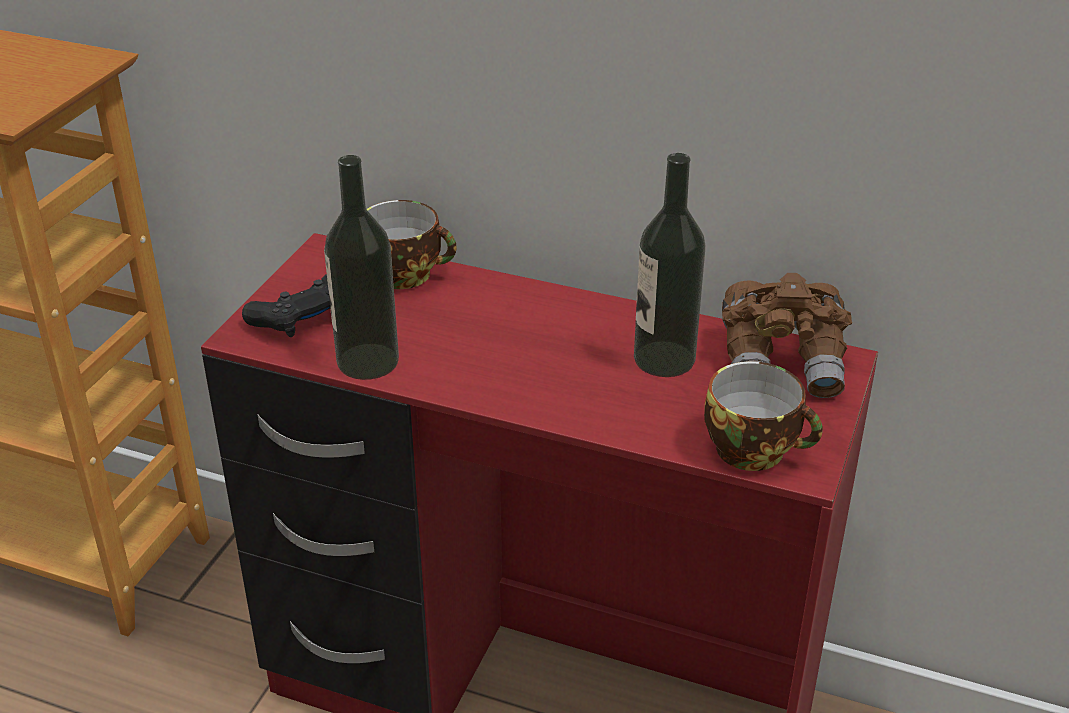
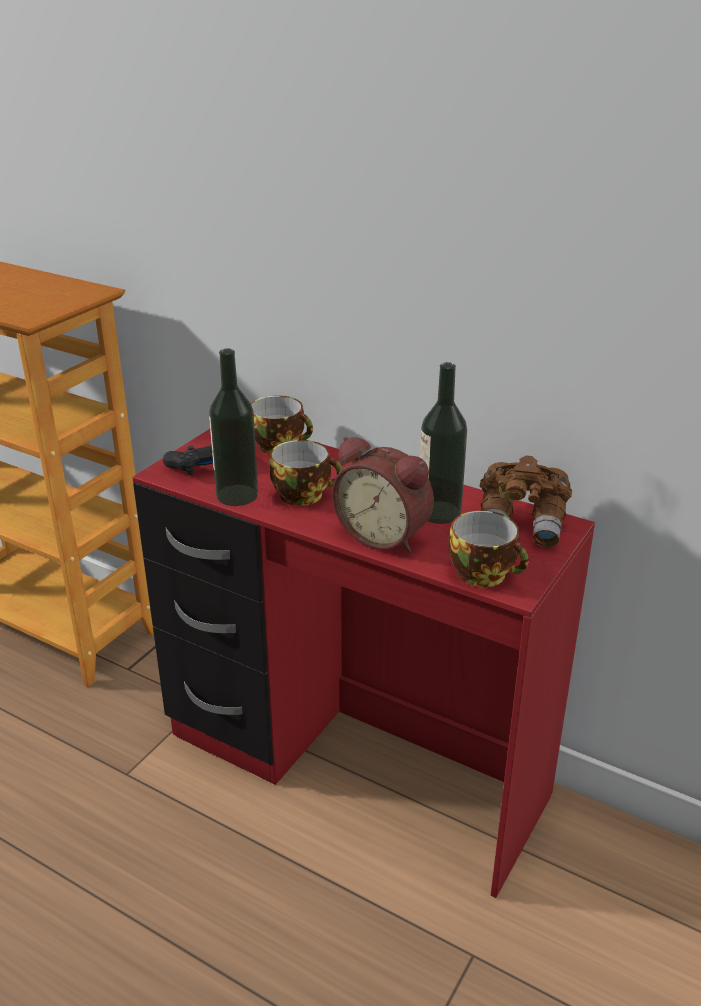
camera: 10 degrees right, 5 degrees down
none -> cup [269,440,343,506]
none -> alarm clock [332,436,434,553]

